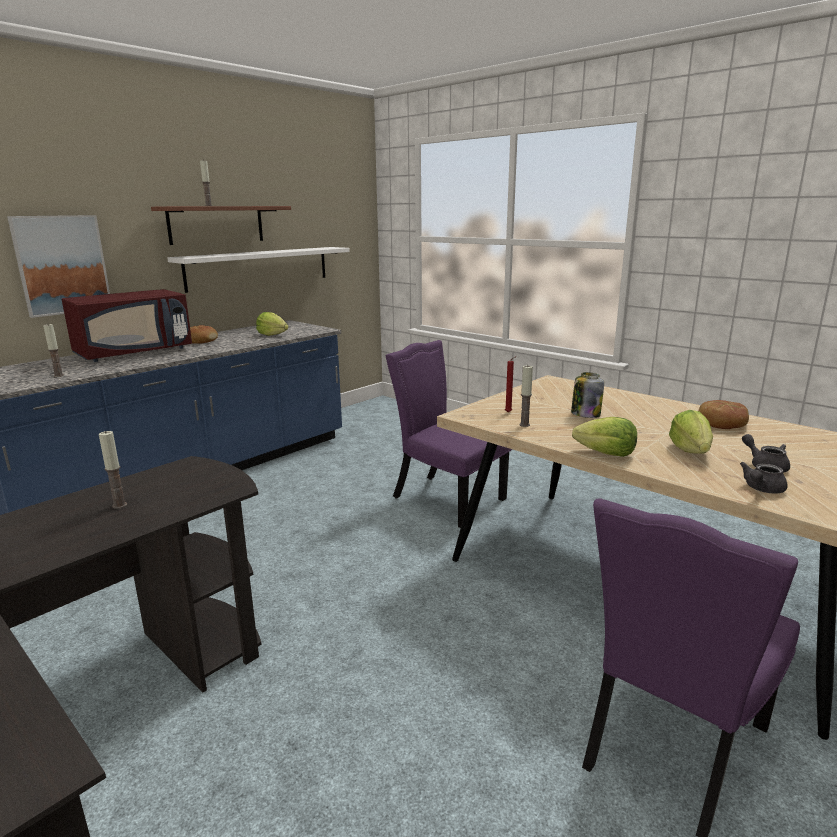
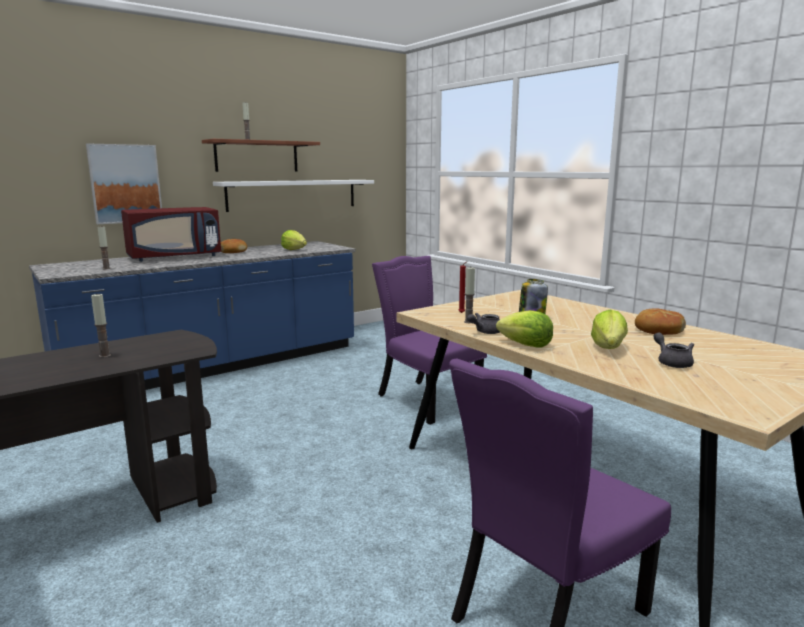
camera: 10 degrees right, 5 degrees down
grey teapot [740,462,788,494] -> grey teapot moved to [467,313,500,334]

